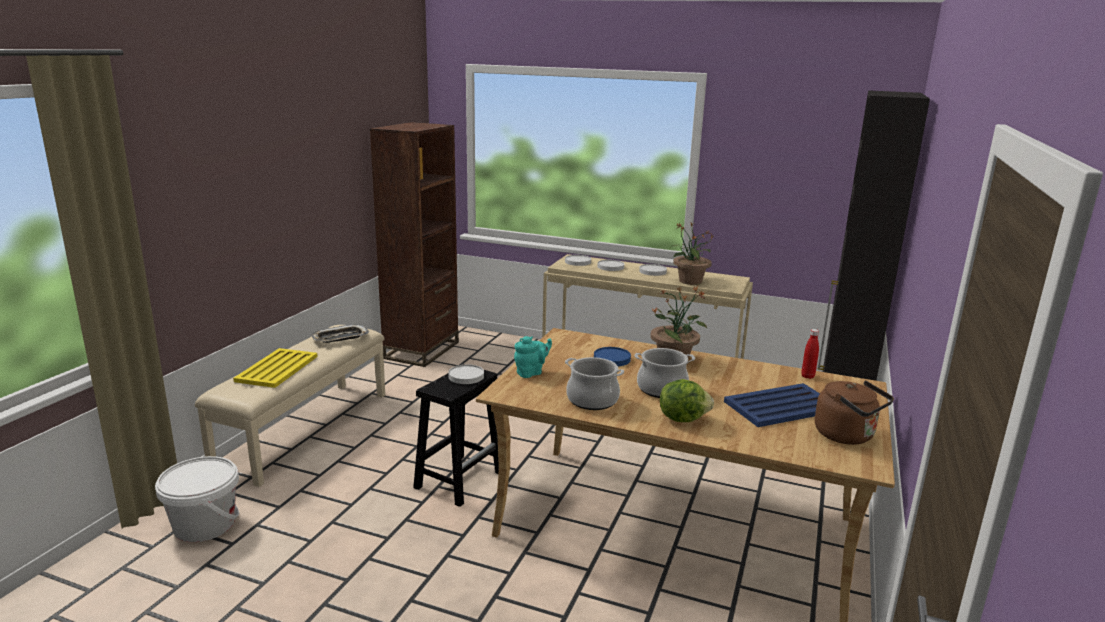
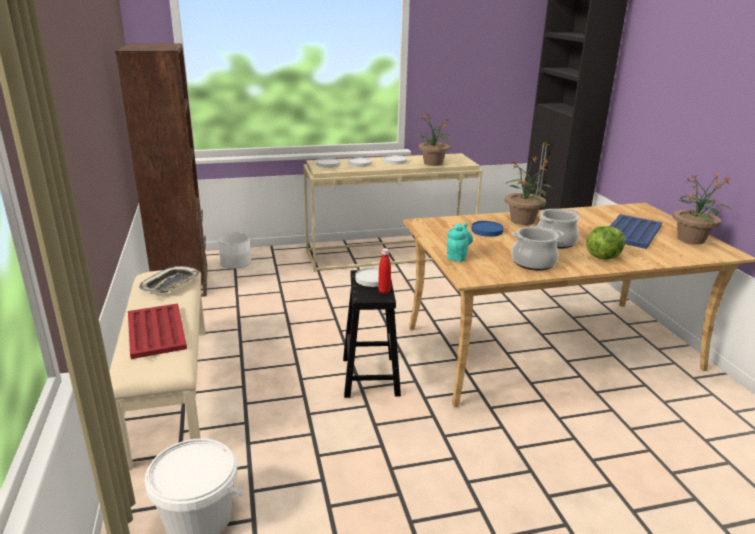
camera: 35 degrees left, 5 degrees up
yellow tray [233,348,318,388] -> red tray [128,303,187,359]
red bottle [801,329,819,379] -> red bottle moved to [378,248,391,294]
brown kettle [815,380,894,445] -> potted plant [673,173,731,244]
none -> white planter [218,233,251,269]

